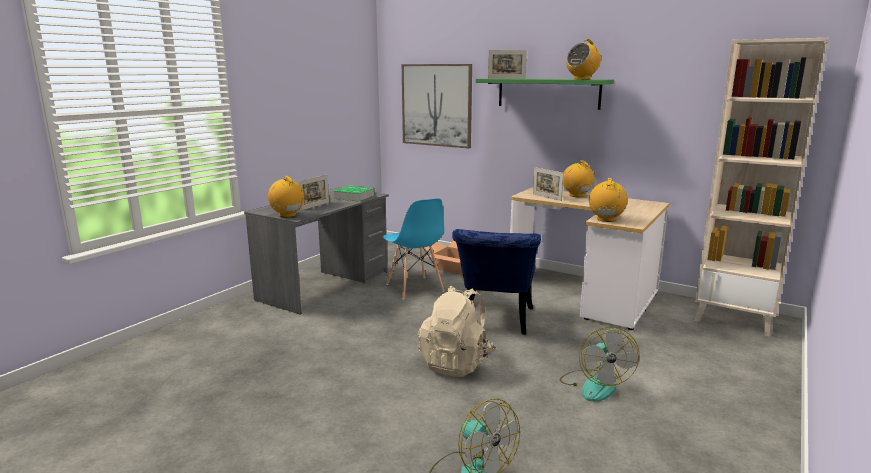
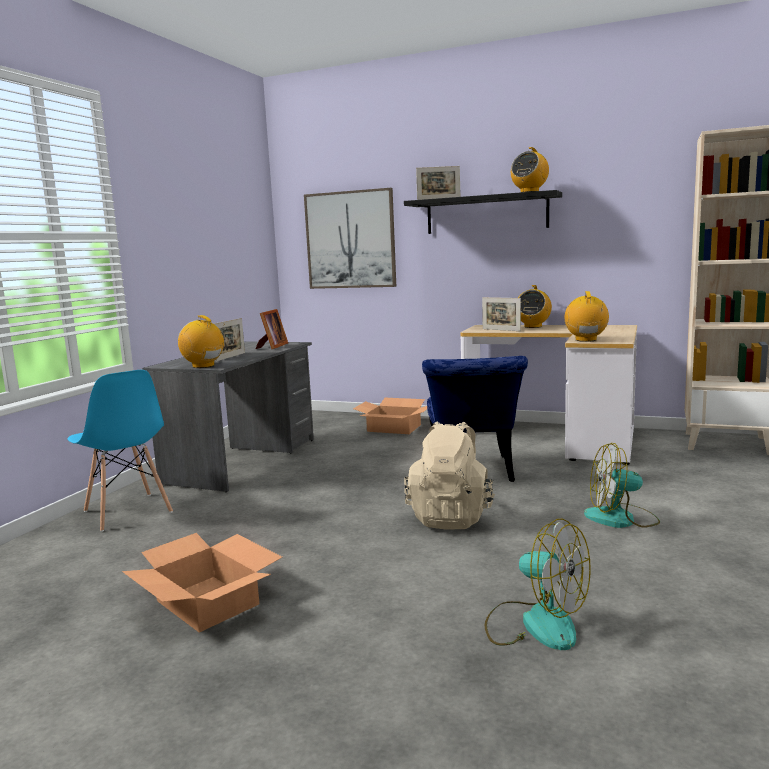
camera: 10 degrees left, 5 degrees down
book [334,185,375,202] -> picture frame [255,309,288,349]
blue chair [383,198,444,300] -> blue chair moved to [67,370,173,532]
green shelf [476,78,614,110] -> black shelf [404,190,562,234]
fan [560,327,640,402] -> fan turned 105 degrees clockwise [584,443,660,528]
radio [563,160,598,197] -> radio turned 120 degrees counterclockwise [518,285,552,328]
none -> cardboard box [122,533,282,633]

